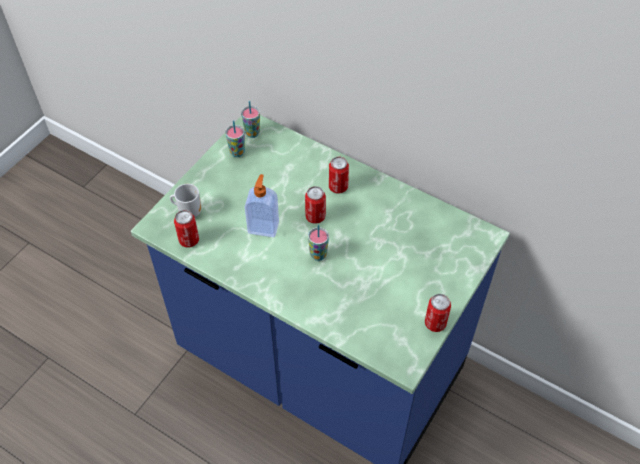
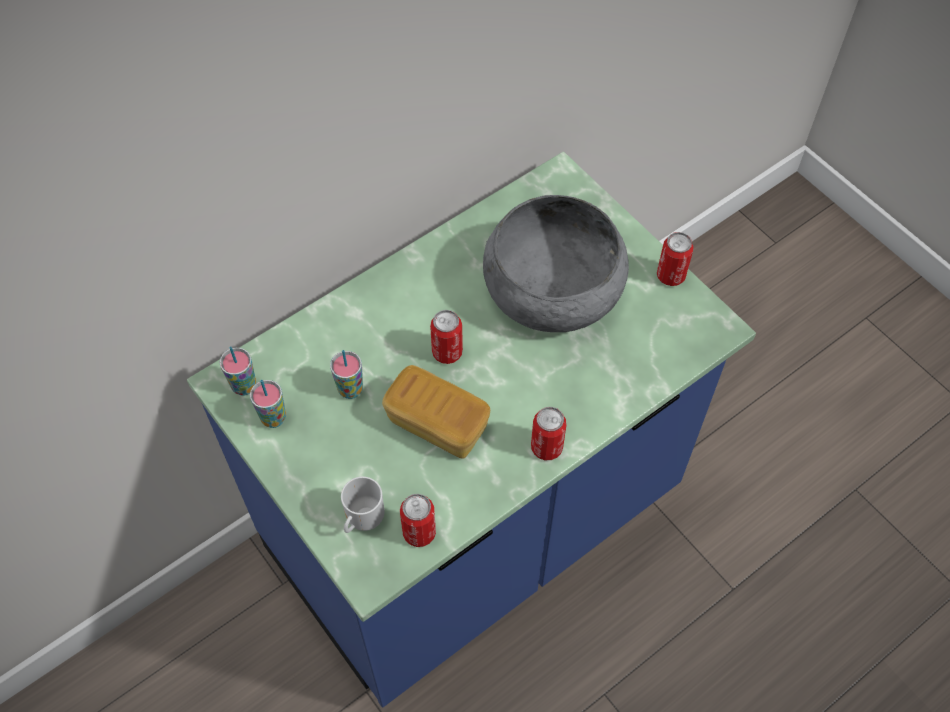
camera: 70 degrees left, 5 degrees up
soap dispenser [245,174,279,237] -> bread [382,365,490,459]
cup [308,225,329,261] -> cup moved to [330,350,363,399]
can [329,157,349,193] -> can moved to [531,407,567,460]
none -> grey bowl [483,195,629,332]

